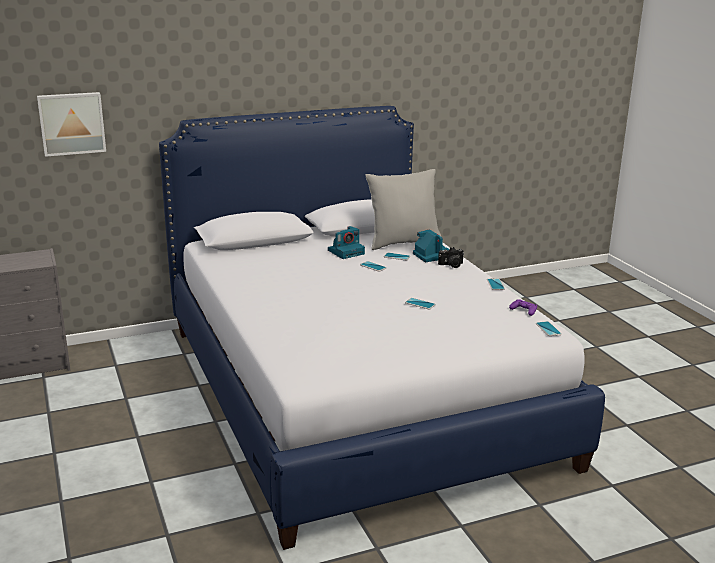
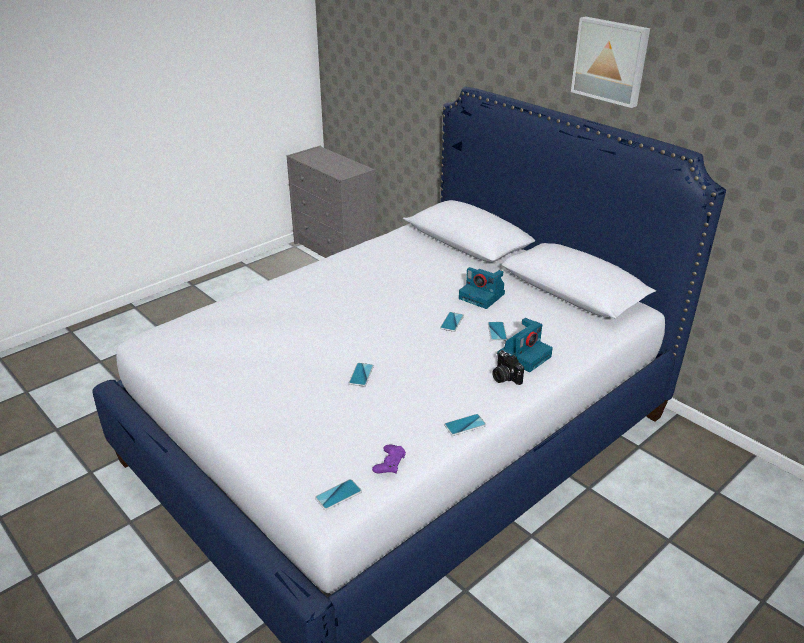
camera: 70 degrees right, 10 degrees up
picture [37,92,106,157] -> picture moved to [571,16,650,108]
grey pillow [366,169,442,250] -> none

